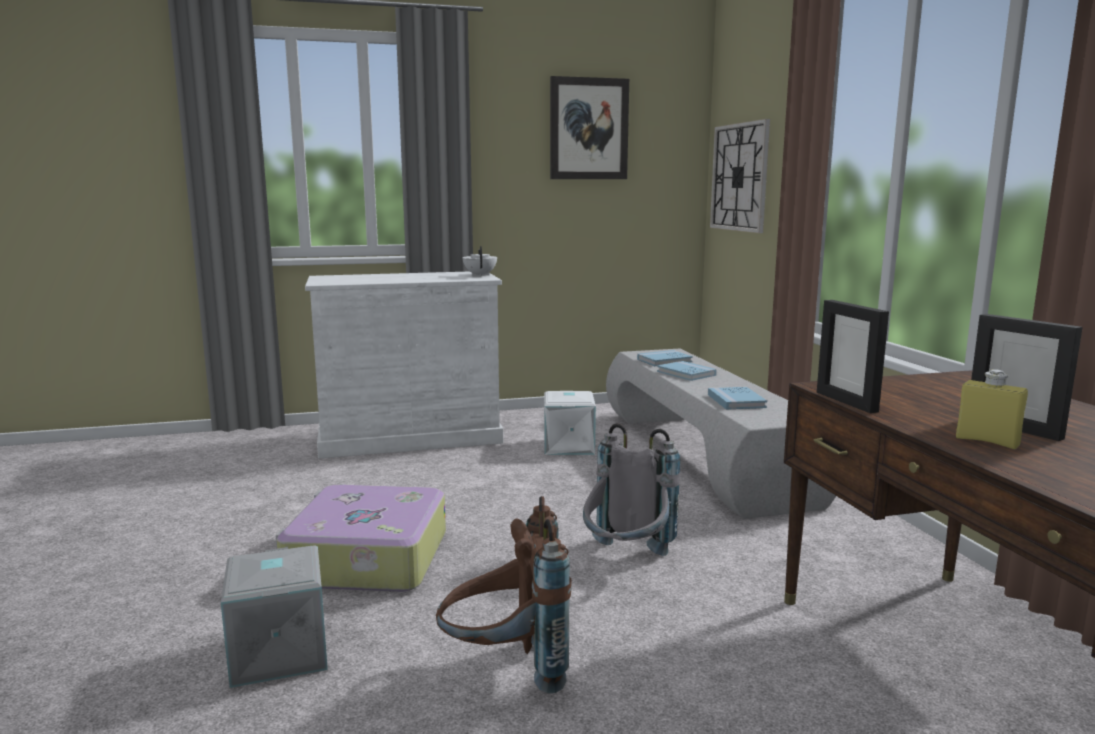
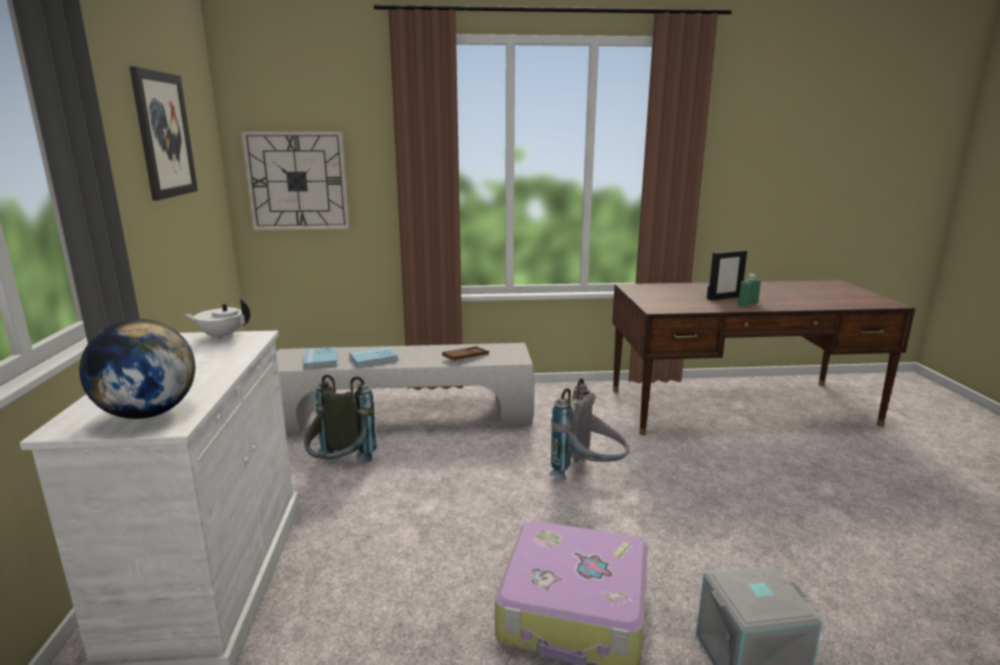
camera: 80 degrees left, 5 degrees up
brown backpack [436,496,572,693] -> none
white storage box [544,391,596,455] -> grey backpack [304,374,376,463]
blue book [708,387,767,409] -> brown tray [442,346,489,361]
picture frame [817,300,889,413] -> none
yellow bottle [956,369,1028,449] -> green bottle [738,274,761,307]
none -> globe [79,319,195,419]

